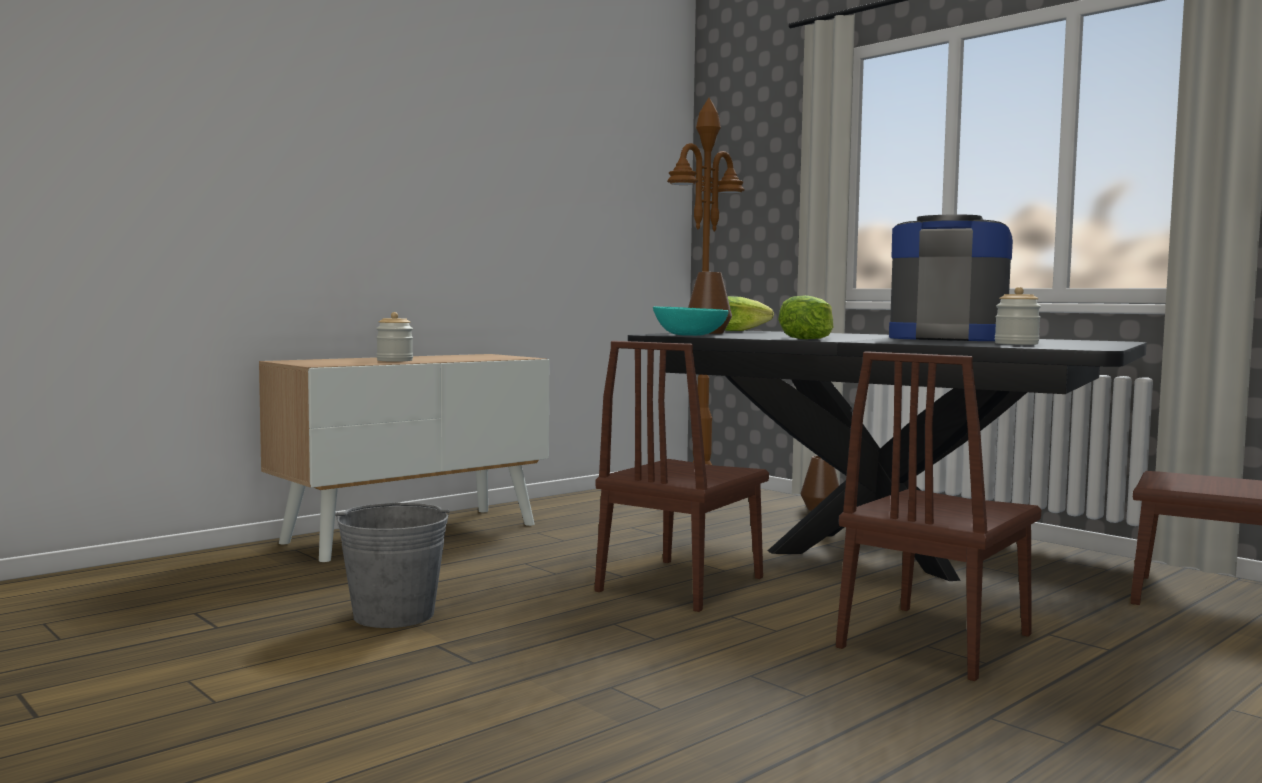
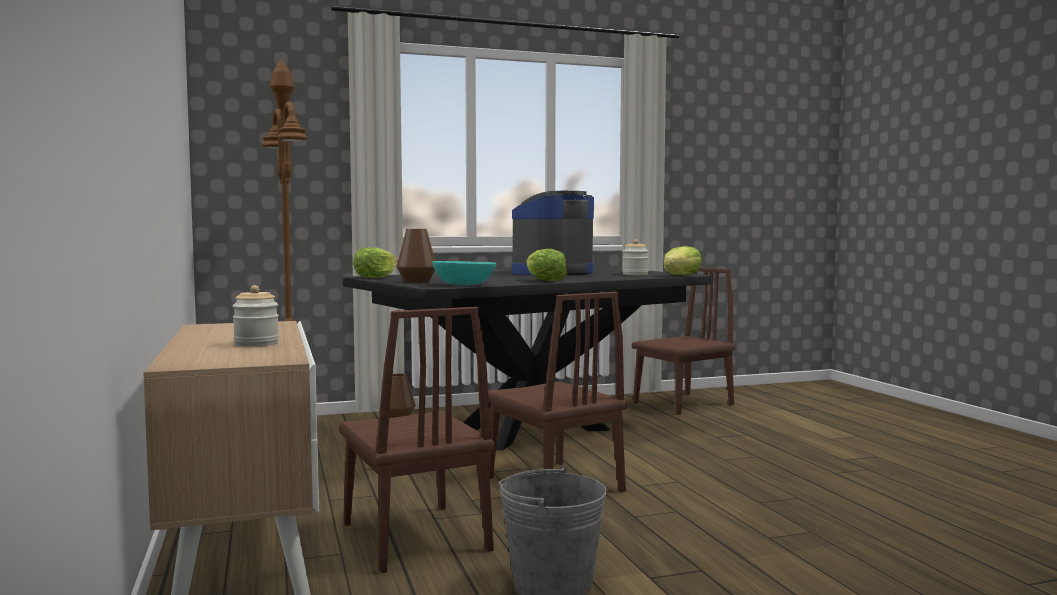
camera: 65 degrees left, 0 degrees up
brown chair [836,351,1041,681] -> brown chair moved to [339,307,494,573]
none -> lettuce [664,246,702,275]

